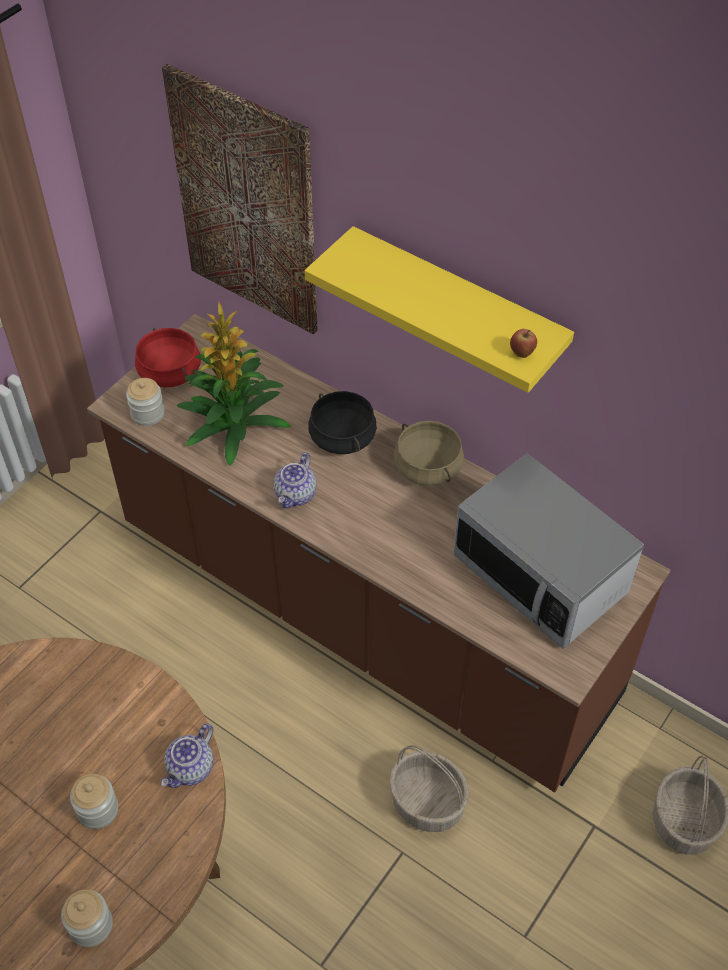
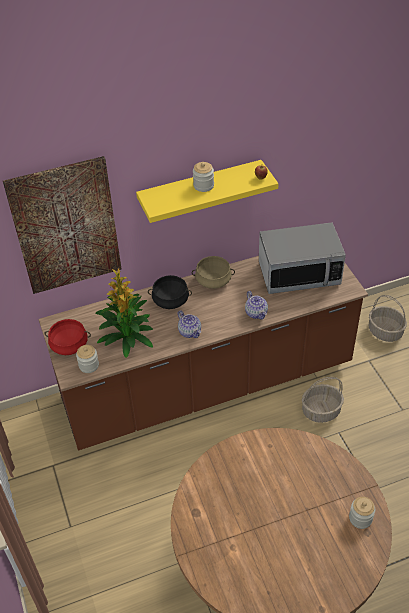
camera: 55 degrees left, 5 degrees down
jar [70,774,118,829] -> jar moved to [193,162,214,192]
teapot [161,724,213,788] -> teapot moved to [245,291,268,320]

